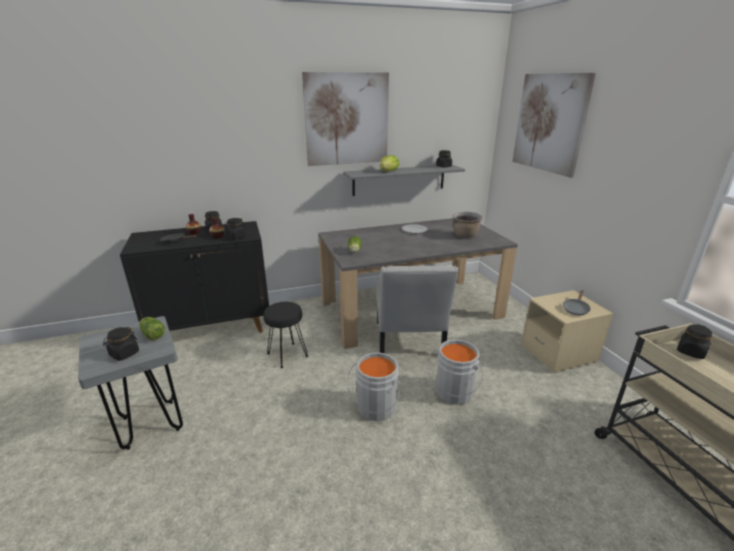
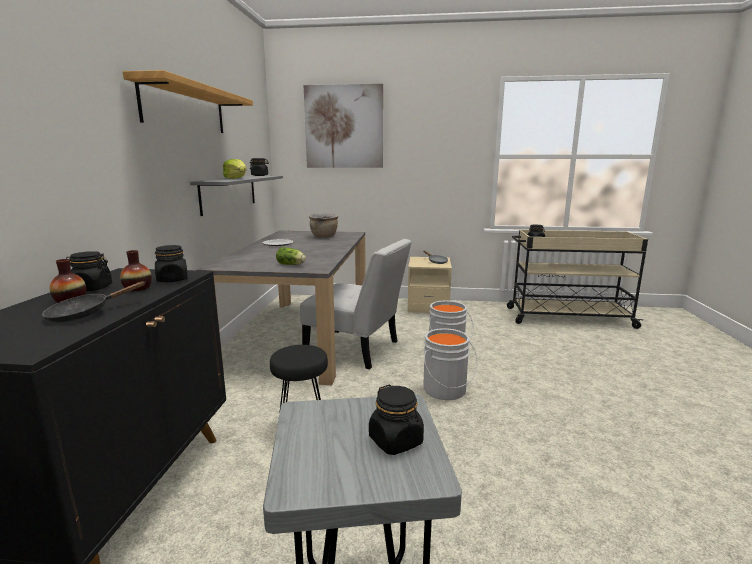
camera: 65 degrees left, 10 degrees down
lettuce [139,317,165,340] -> none
picture [302,72,389,166] -> shelf [123,70,253,133]

